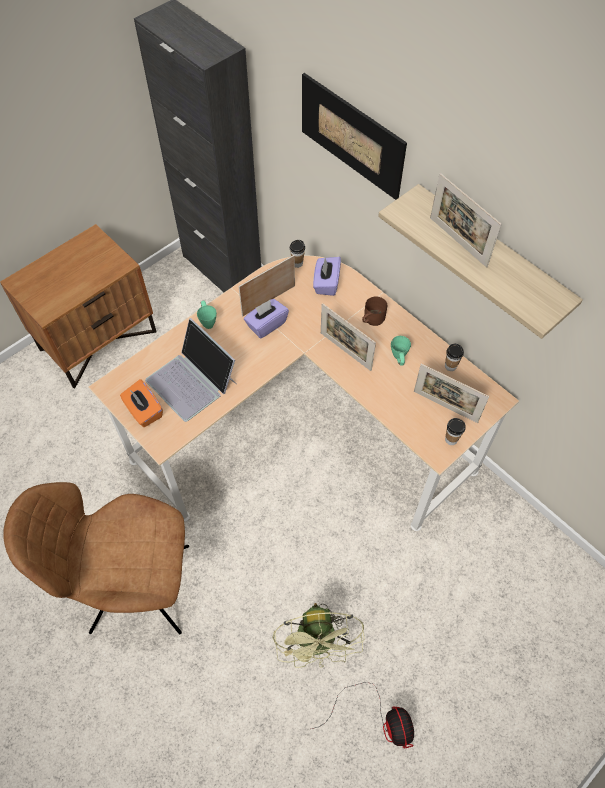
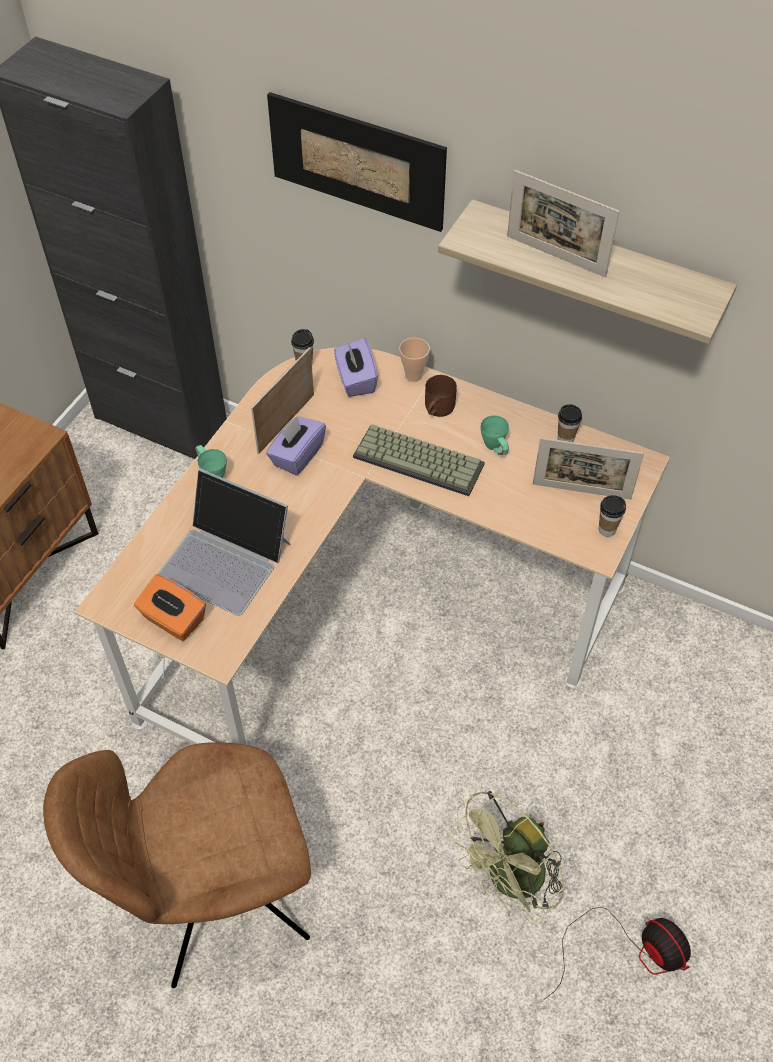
camera: 20 degrees left, 5 degrees down
green fan [273,603,365,668] -> green fan turned 75 degrees clockwise [450,791,565,921]
picture frame [321,303,376,371] -> keyboard [353,424,485,496]
none -> cup [399,338,430,382]

